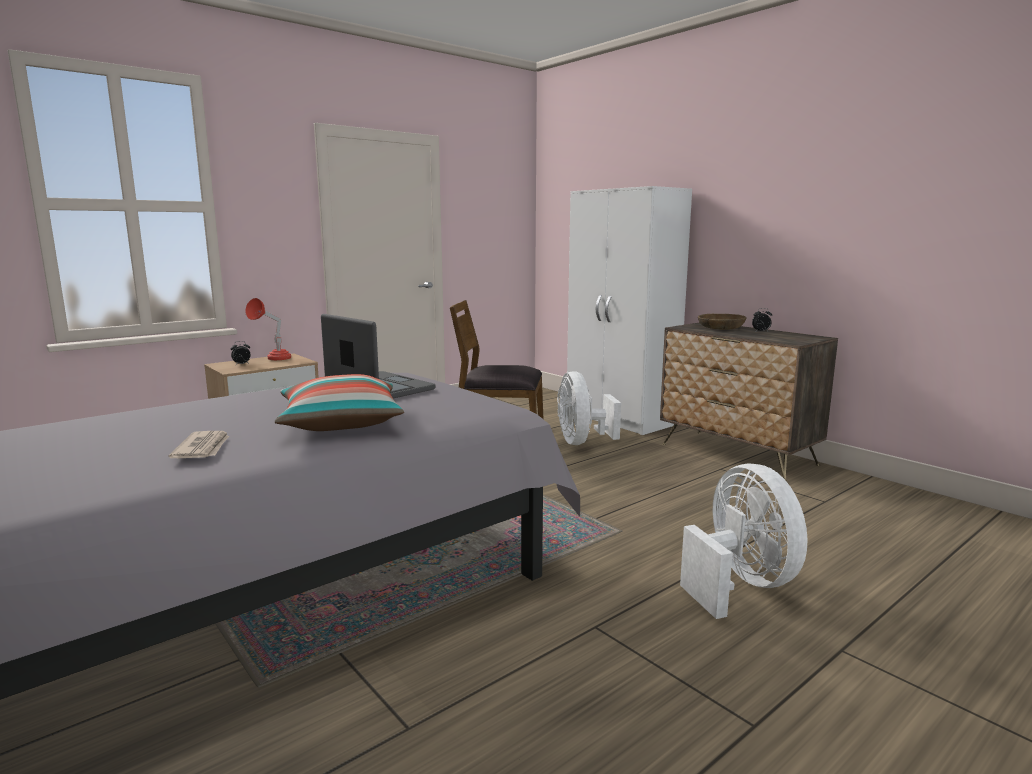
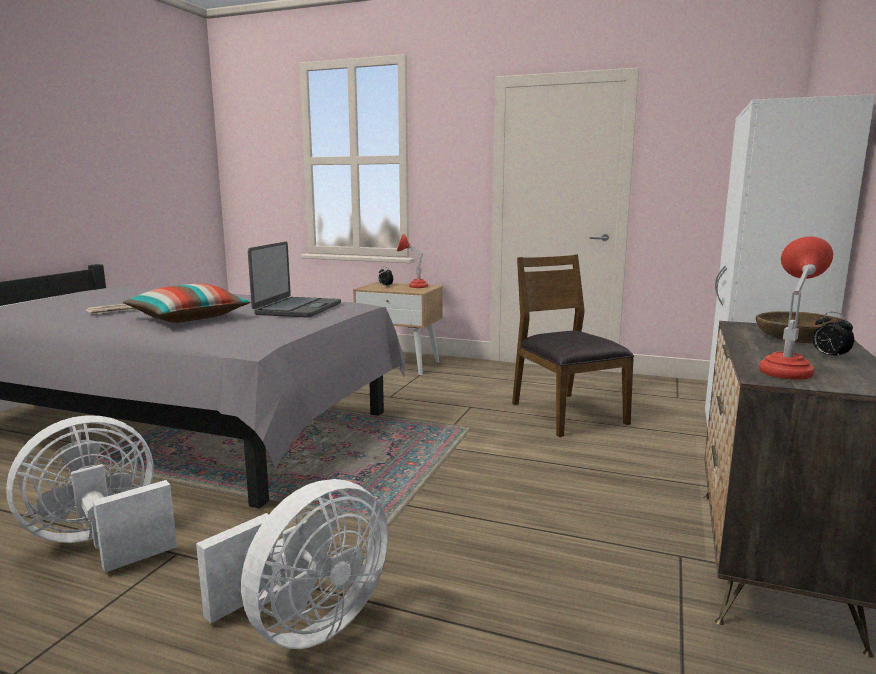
camera: 60 degrees right, 0 degrees up
white fan [557,371,621,445] -> white fan moved to [6,415,177,572]
none -> red table lamp [759,236,833,380]

